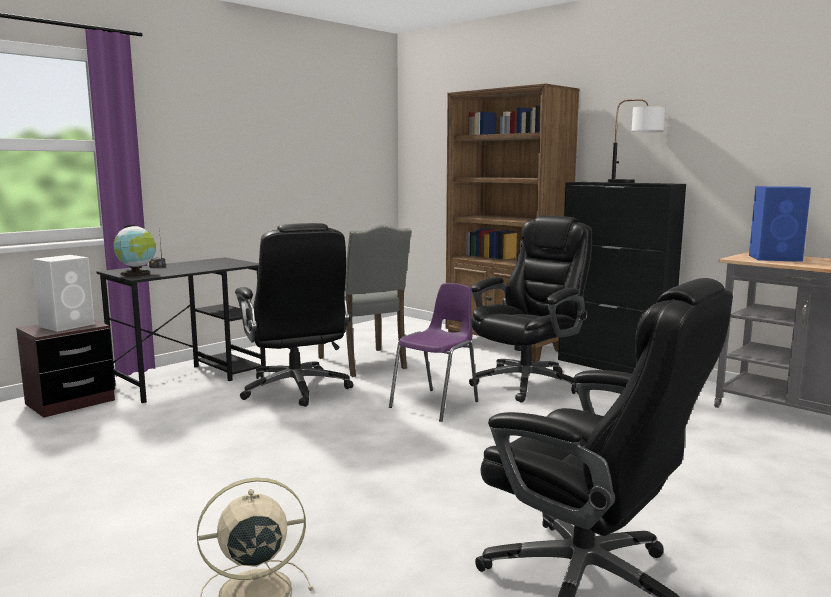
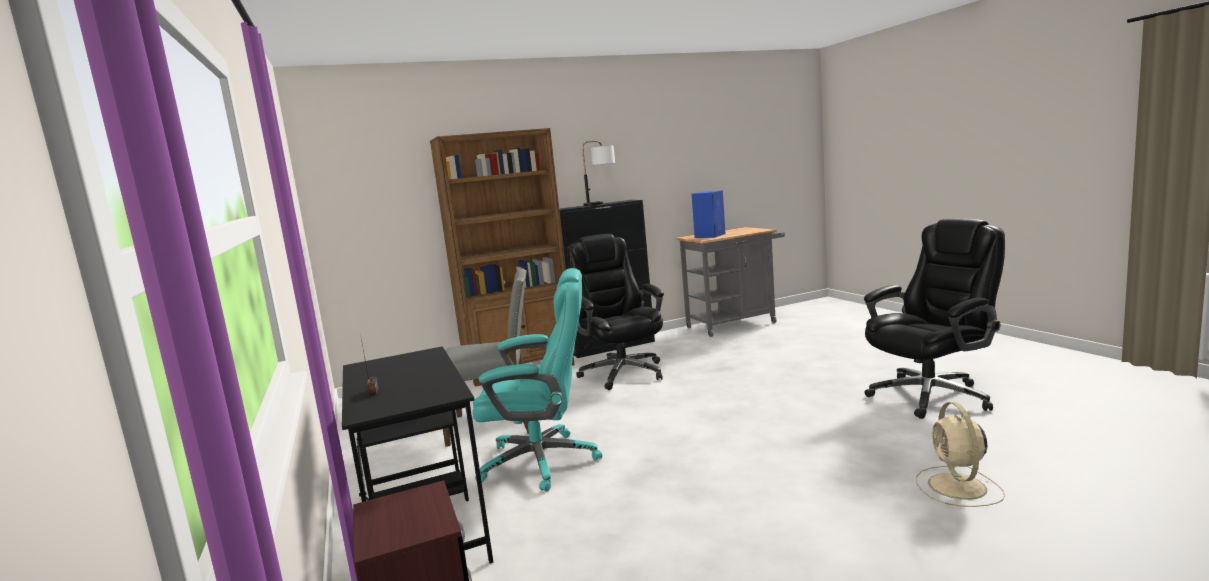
camera: 65 degrees left, 0 degrees up
white speaker [32,255,95,332] -> none
globe [114,224,156,277] -> none
black office chair [235,223,353,407] -> turquoise office chair [472,268,602,492]
purple chair [389,283,478,422] -> none

